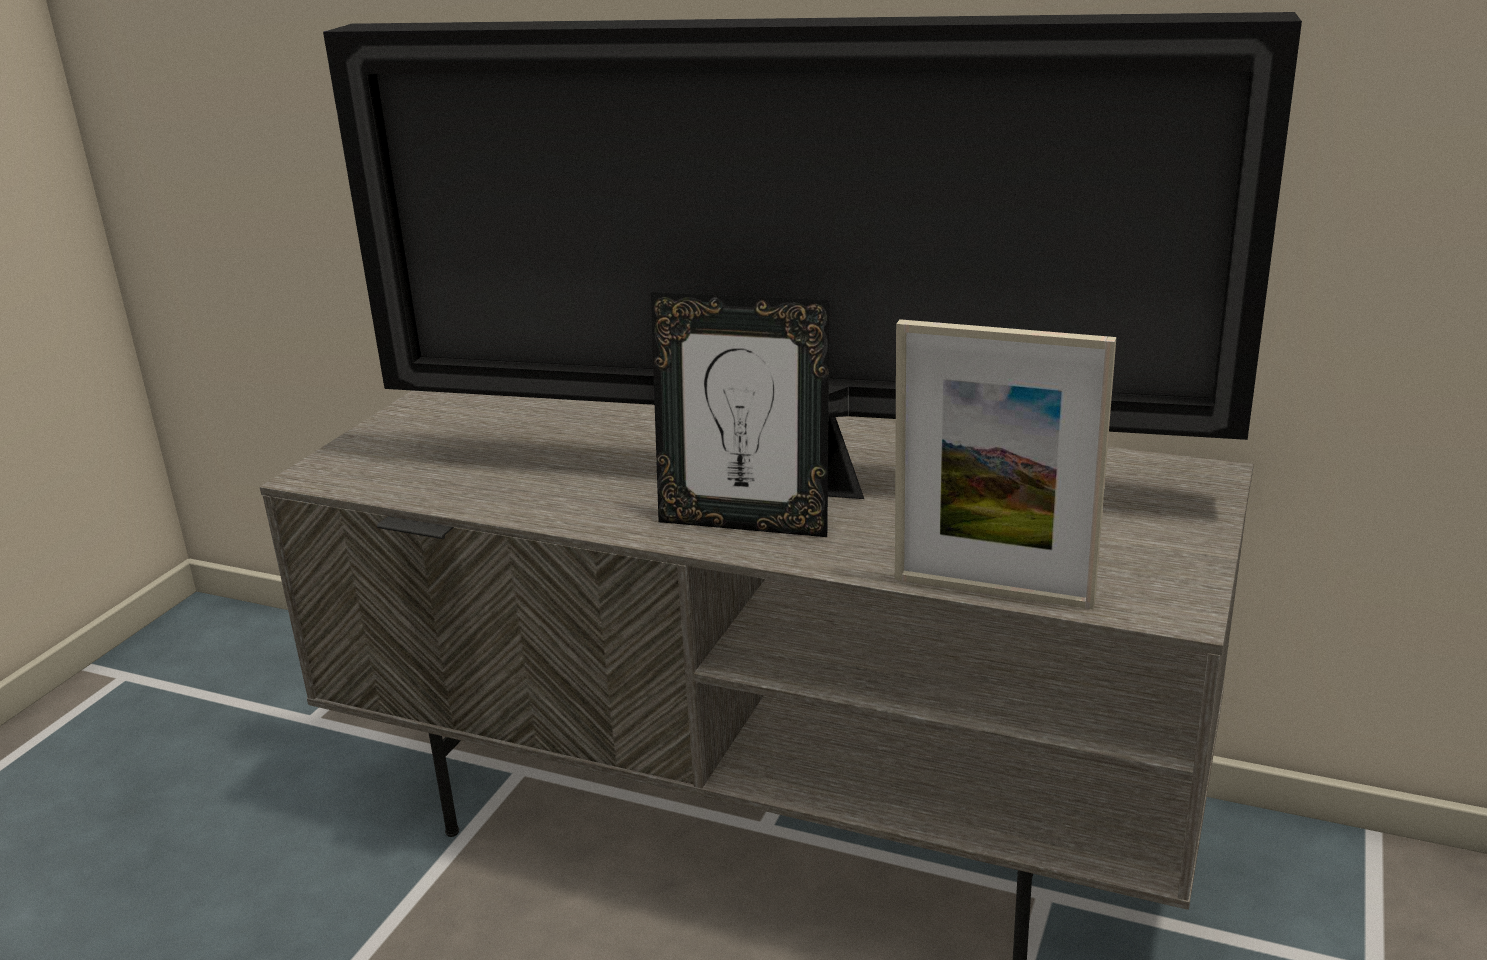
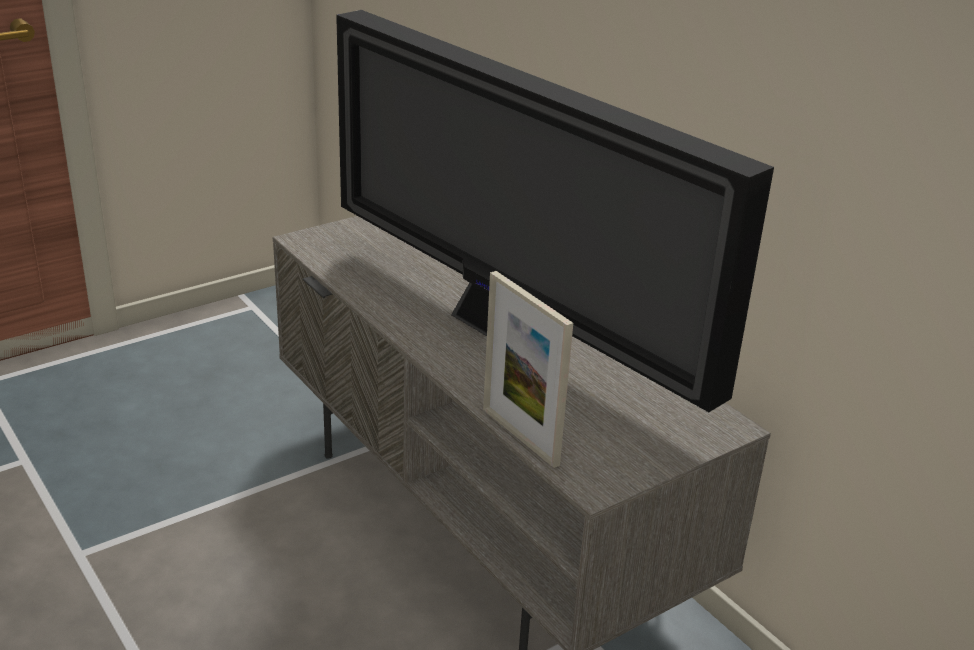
camera: 30 degrees right, 5 degrees up
picture frame [651,292,830,537] -> none

